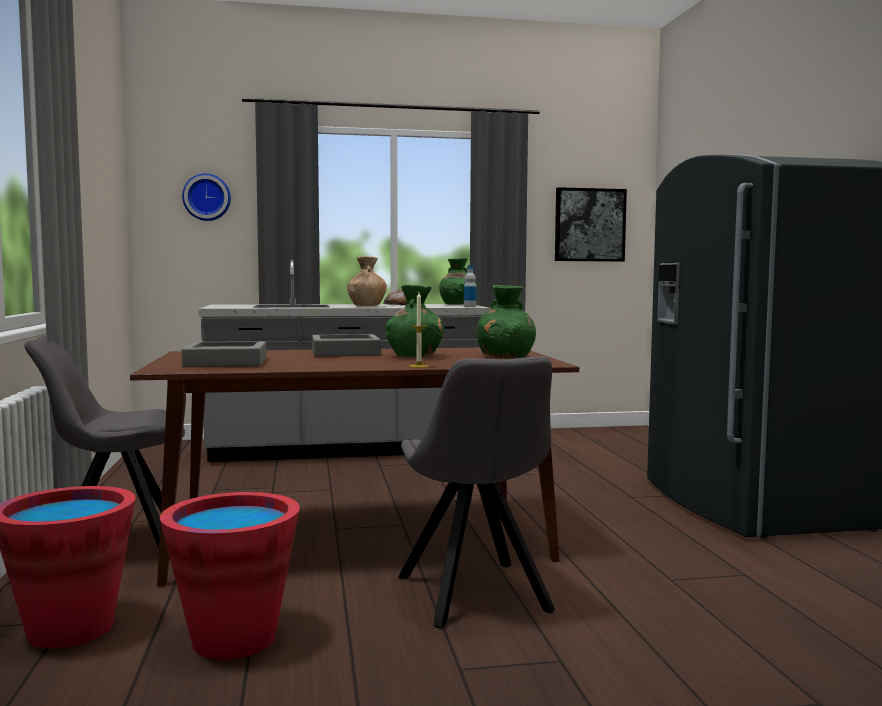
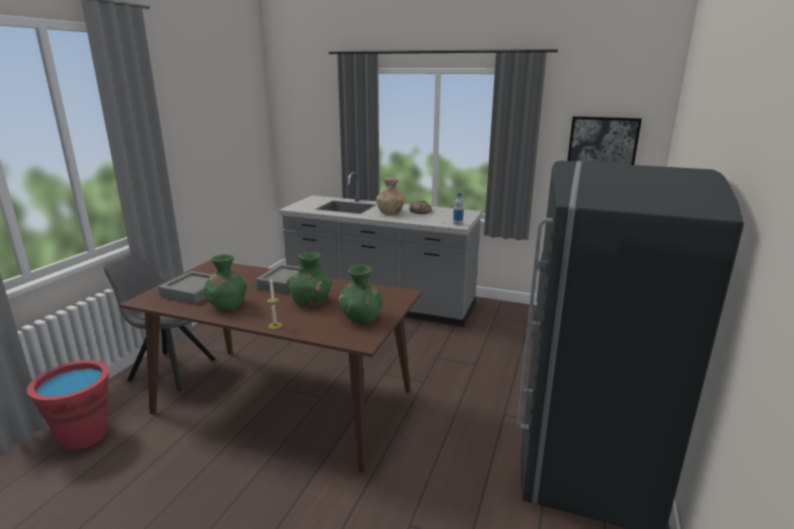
camera: 30 degrees right, 15 degrees up
red bucket [160,492,300,660] -> none
wall clock [182,173,231,221] -> none
grey chair [398,356,555,628] -> none
green vase [439,258,477,305] -> green vase moved to [204,254,247,310]

